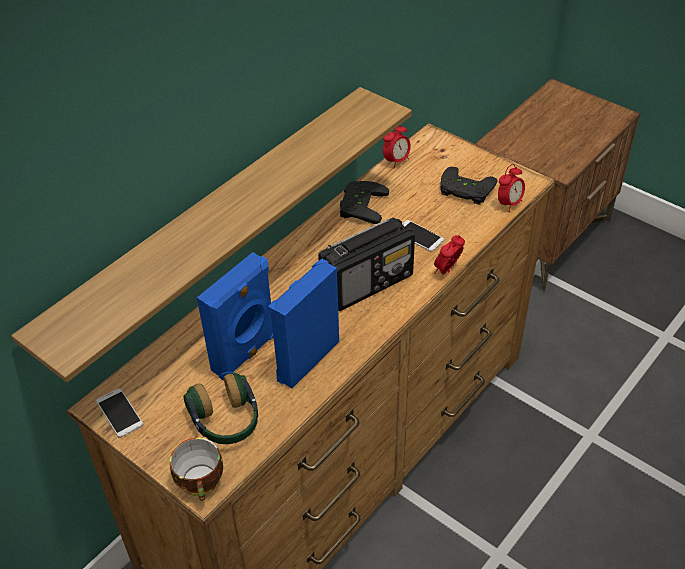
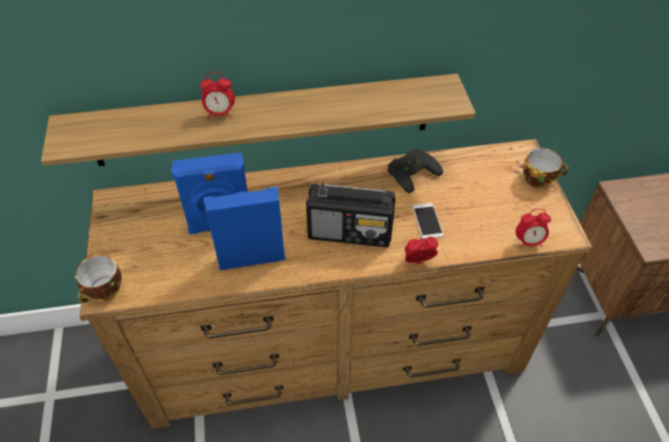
camera: 40 degrees right, 5 degrees up
phone [96,389,143,438] -> none
headphones [183,373,258,444] -> none
alarm clock [383,125,411,168] -> alarm clock moved to [200,72,235,119]
black game controller [440,167,497,205] -> none
none -> cup [523,148,569,188]

